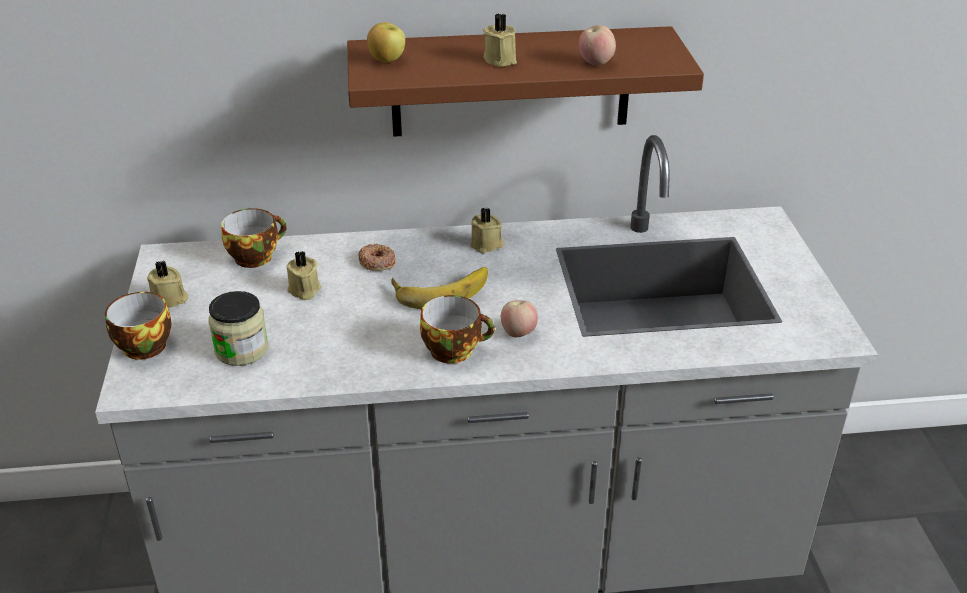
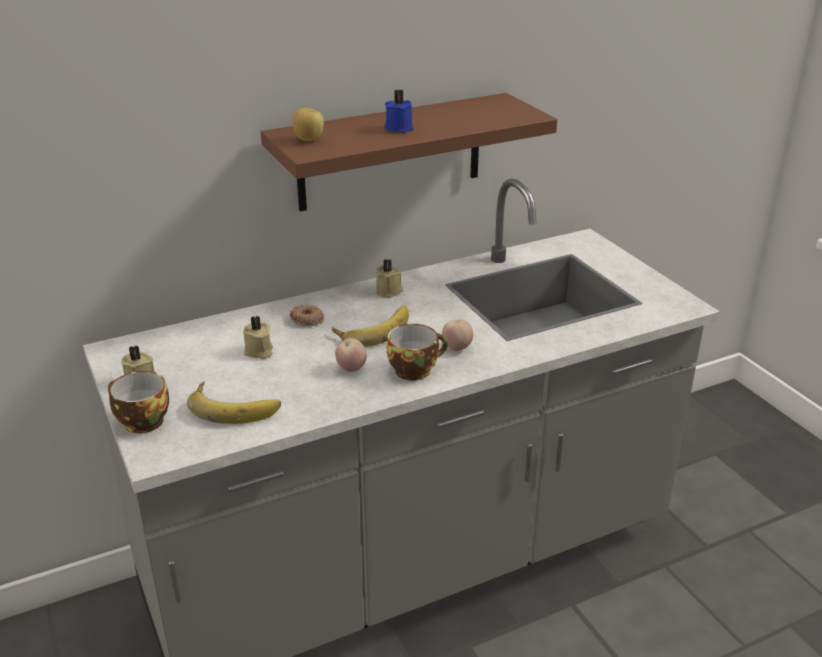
camera: 20 degrees left, 5 degrees down
jar [208,291,268,366] -> banana [187,381,281,424]
cup [221,208,287,268] -> none
beige candle [483,13,517,67] -> blue candle [384,90,414,133]
apple [579,25,616,66] -> apple moved to [335,338,367,372]

